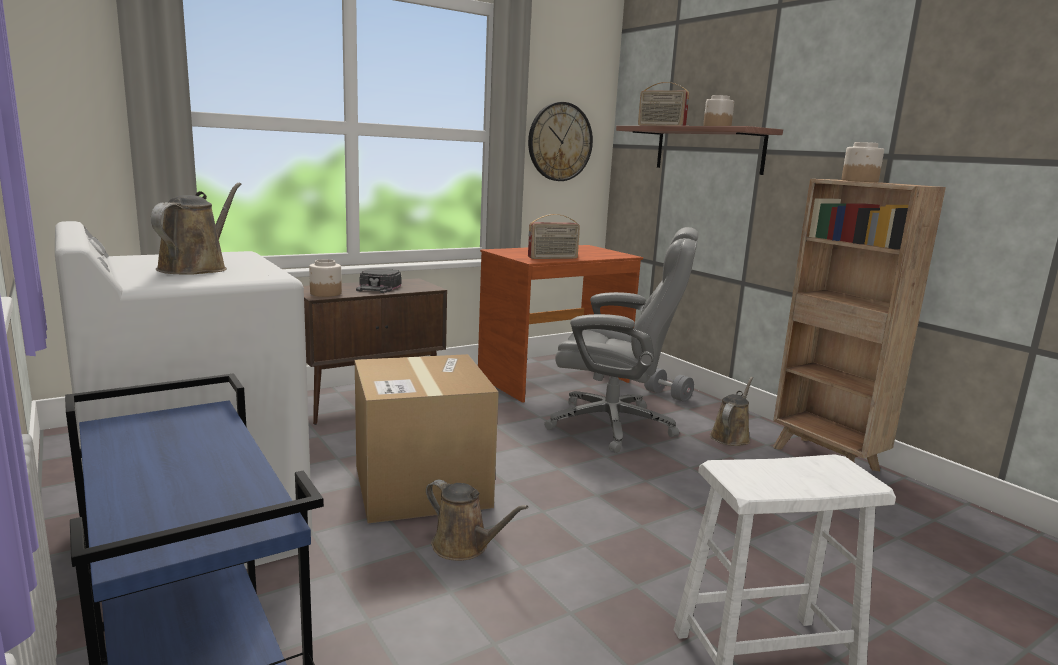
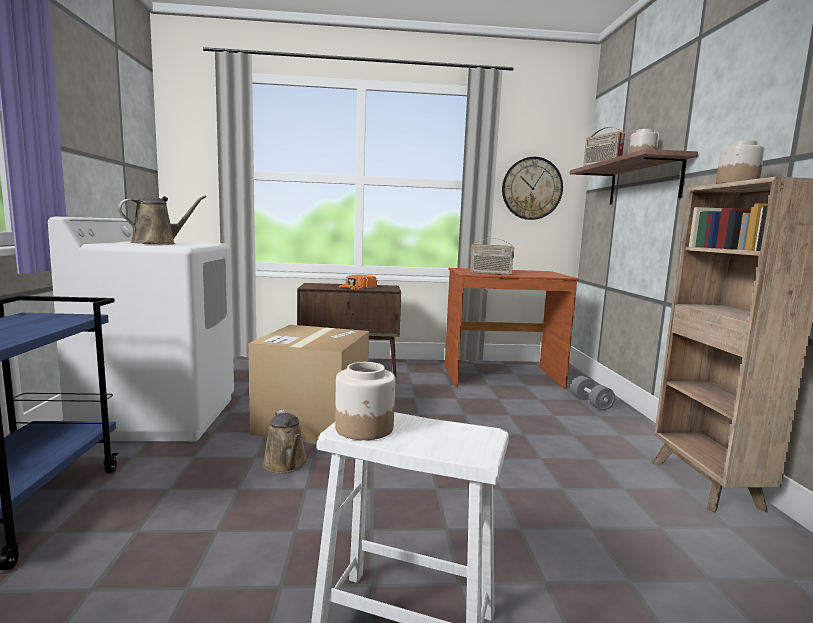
camera: 30 degrees right, 5 degrees down
jar [309,259,342,297] -> jar moved to [335,362,395,440]
black cap [356,268,402,293] -> orange cap [339,275,377,289]
grey office chair [544,227,698,453] -> none
brown watering can [710,377,753,446] -> none

